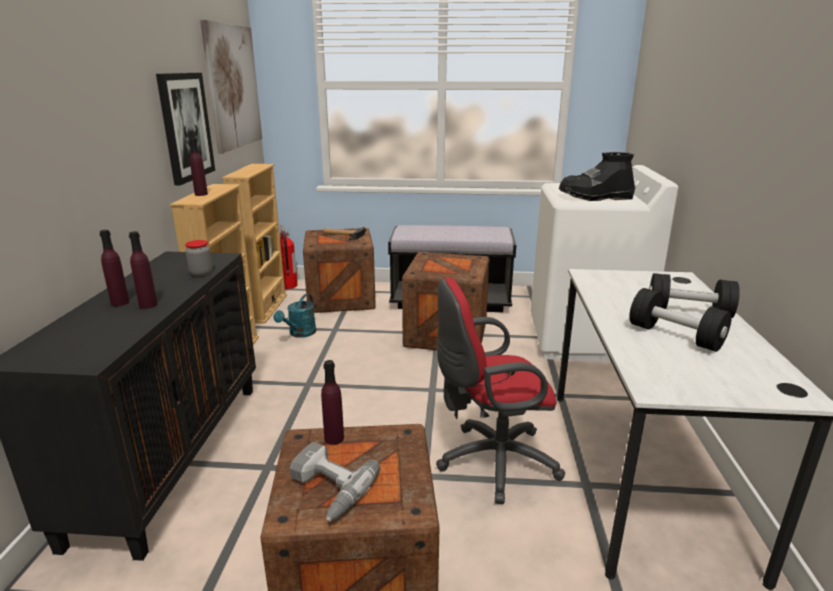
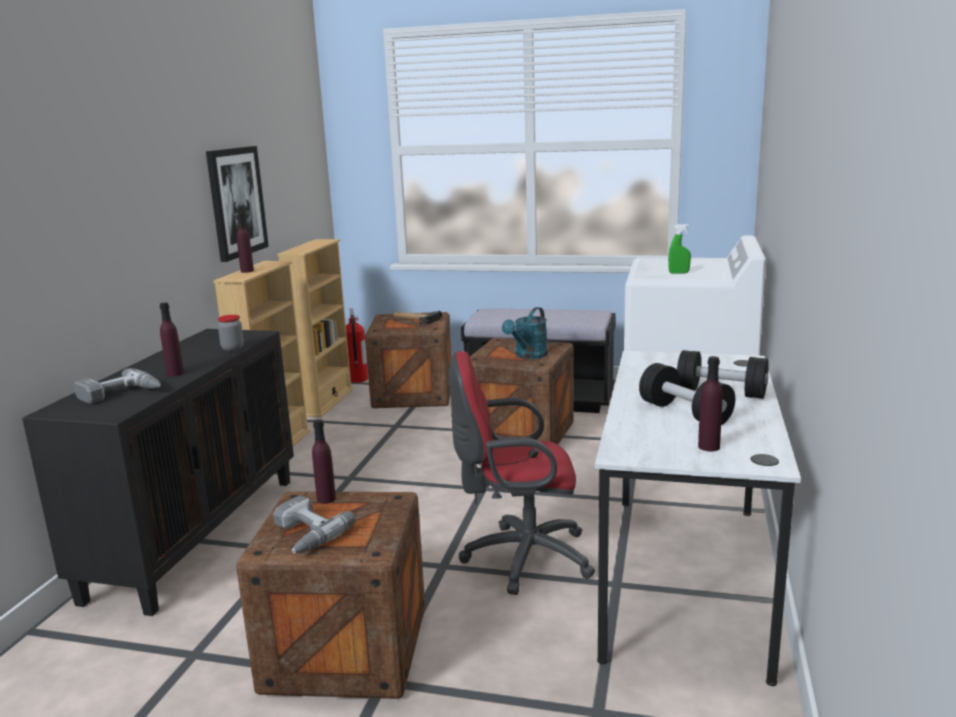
camera: 10 degrees right, 5 degrees down
purple bottle [99,230,130,306] -> purple bottle moved to [698,356,723,452]
picture [200,20,262,154] -> none
turquoise watering can [274,294,316,338] -> turquoise watering can moved to [502,307,548,359]
black boot [559,152,635,201] -> green spray bottle [668,224,691,274]
none -> power drill [74,368,161,404]

